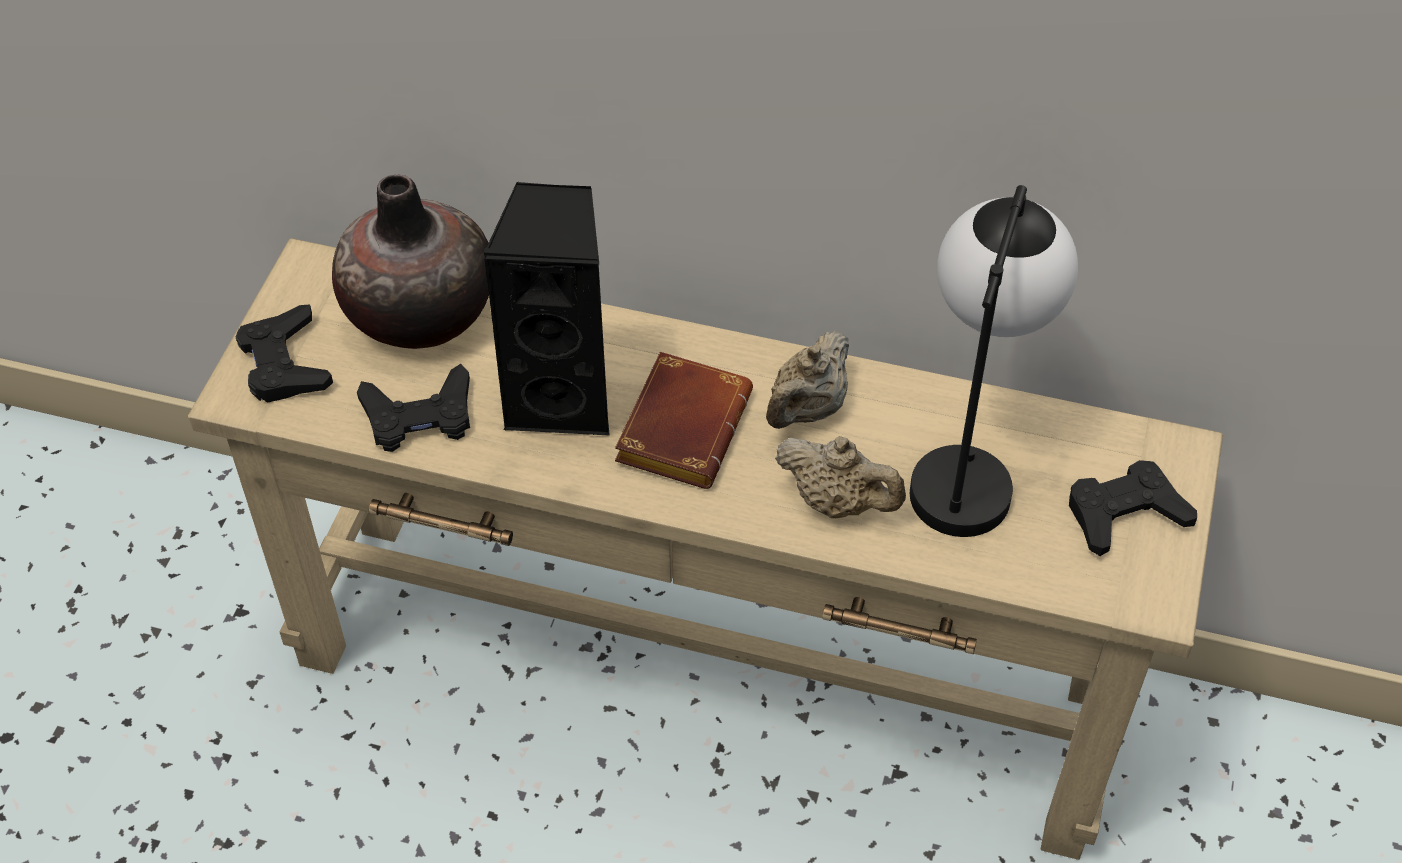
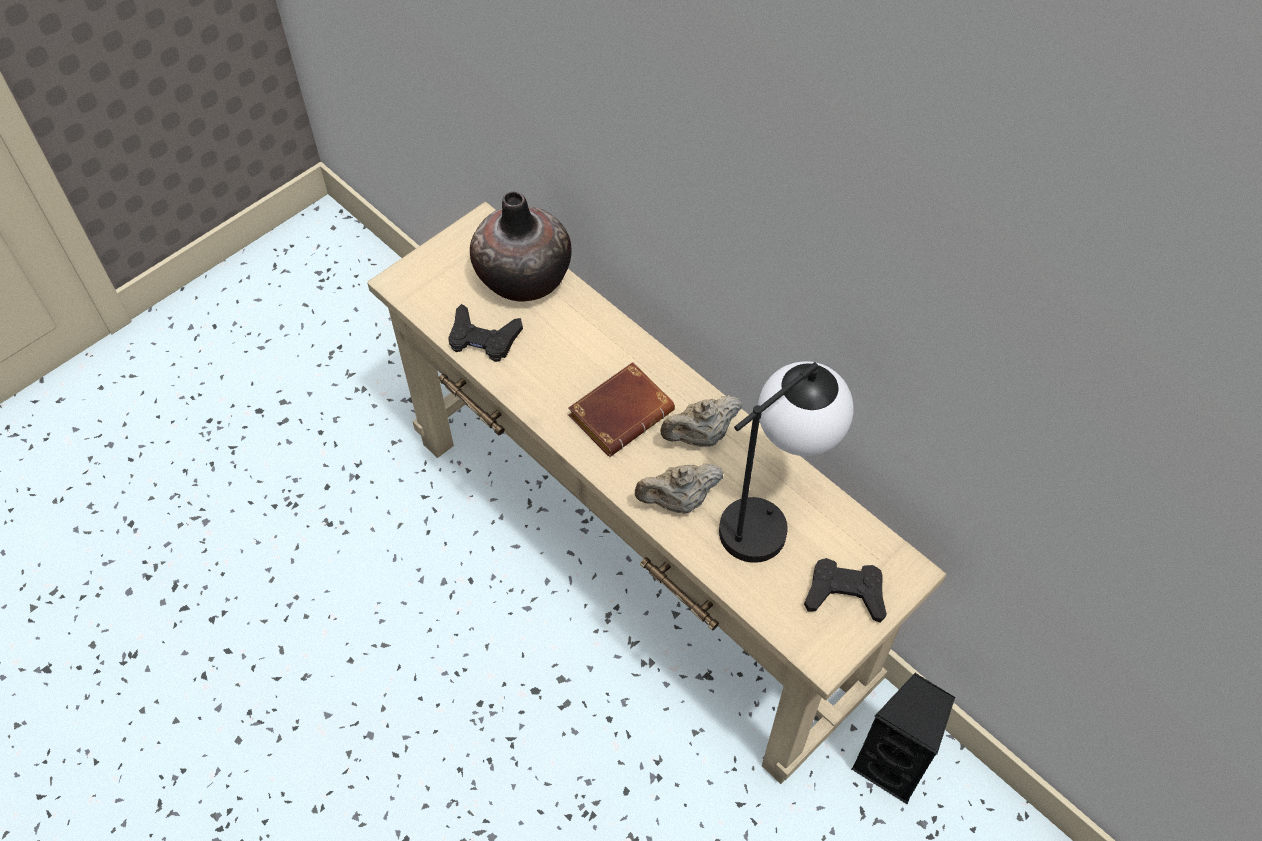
camera: 30 degrees right, 5 degrees up
black game controller [236,305,333,403] -> none
black speaker [481,182,610,436] -> black speaker moved to [851,673,955,805]
beige teapot [775,436,906,518] -> beige teapot turned 105 degrees clockwise [635,463,724,513]

